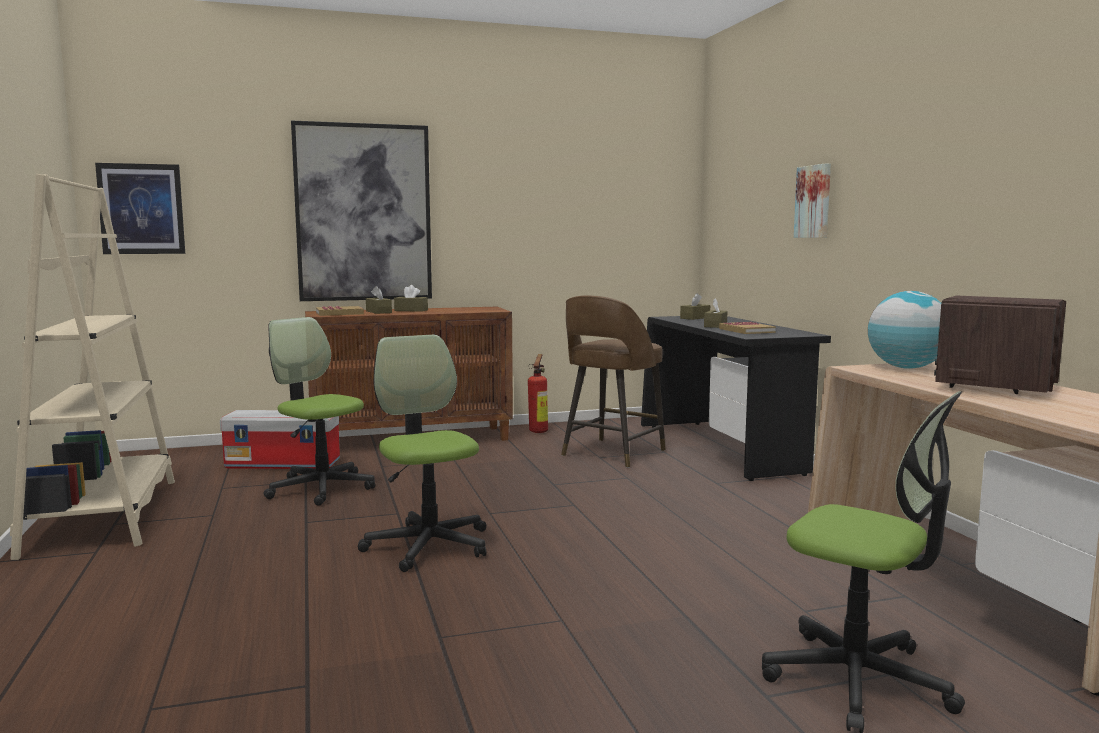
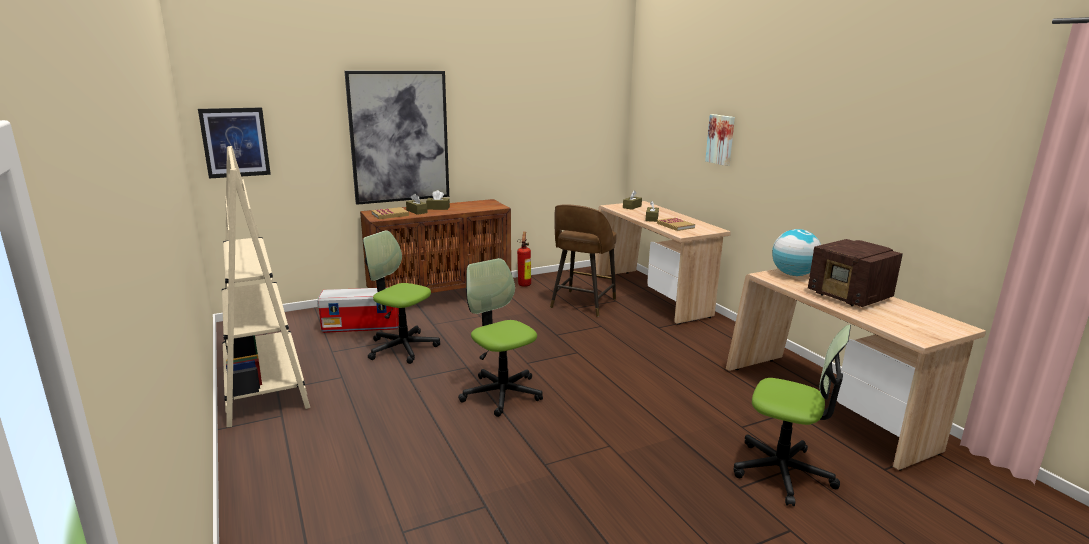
camera: 10 degrees left, 10 degrees up
black desk [641,316,831,481] -> beige desk [595,201,731,325]
radio [934,296,1066,394] -> radio turned 60 degrees counterclockwise [808,239,903,307]

